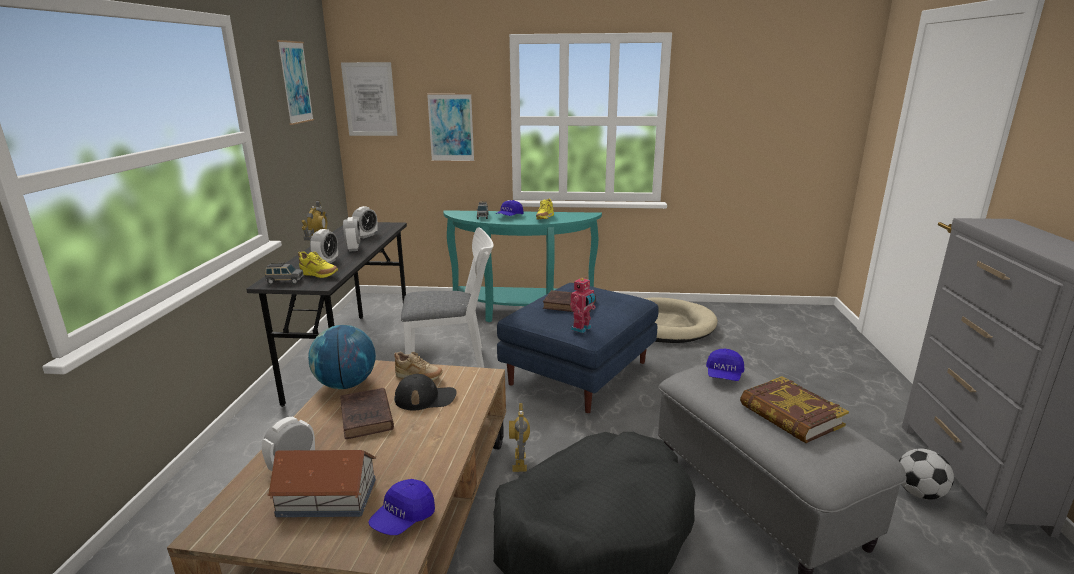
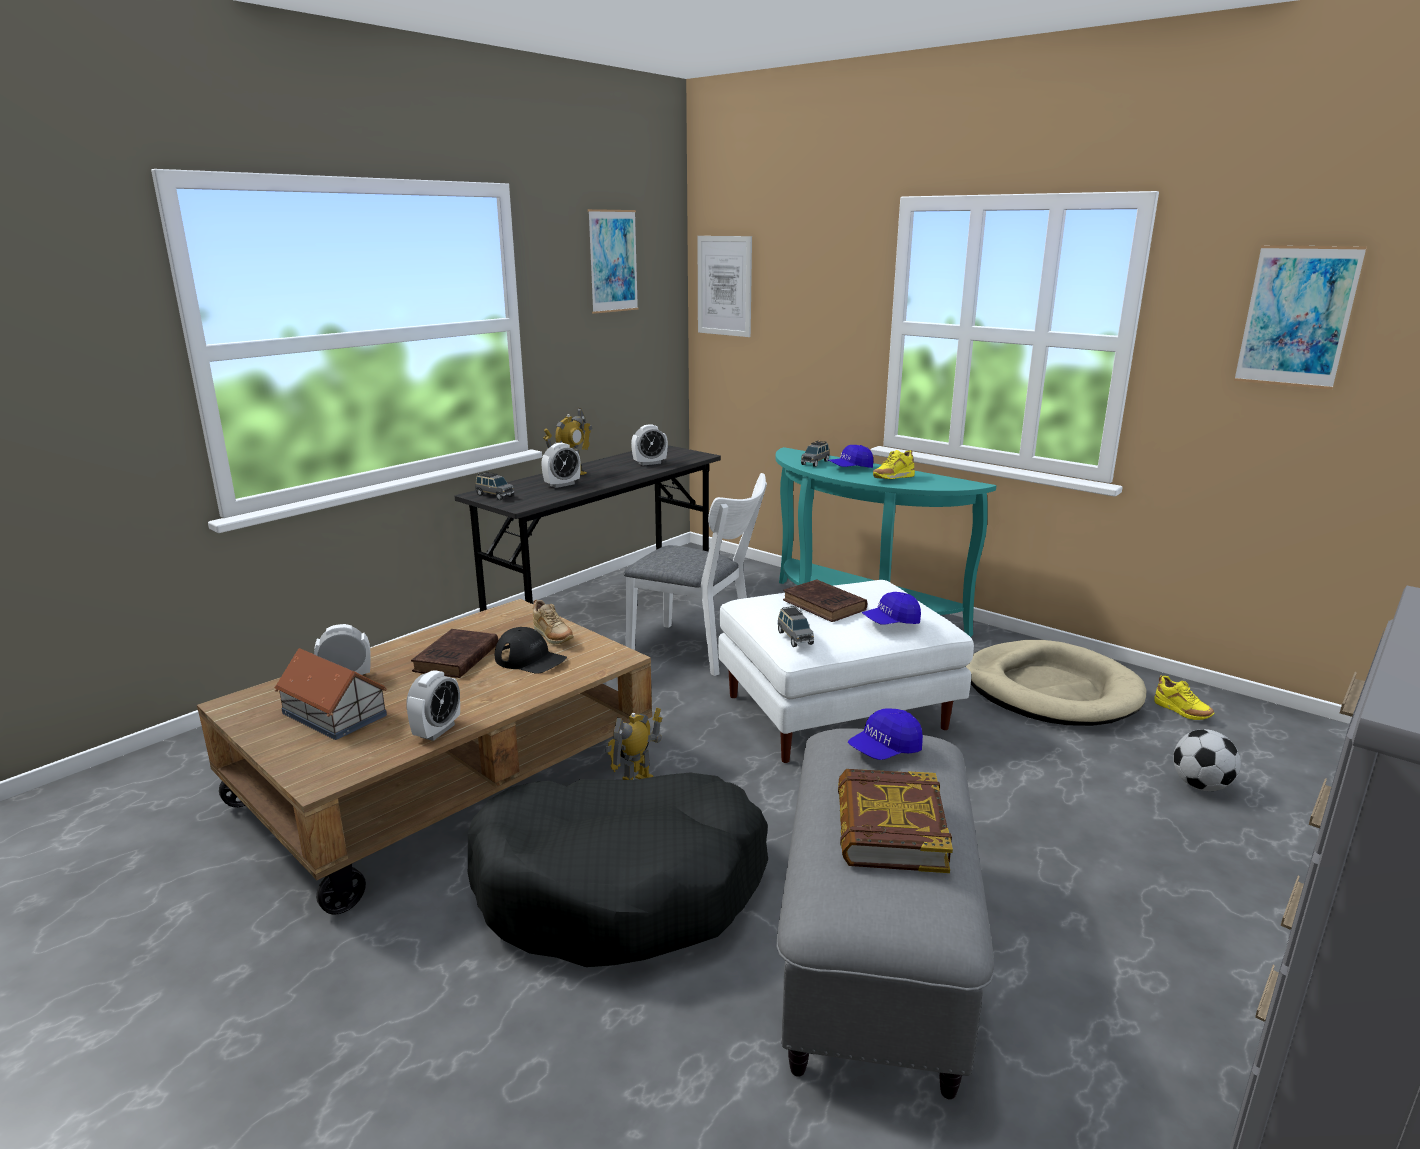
camera: 35 degrees right, 0 degrees up
yellow shoe [298,251,338,278] -> yellow shoe moved to [1154,675,1214,720]
globe [308,325,376,389] -> none
alarm clock [343,217,360,252] -> alarm clock moved to [406,670,460,741]
blue cap [369,479,435,535] -> blue cap moved to [862,592,921,625]
picture [427,93,474,162] -> picture moved to [1234,245,1367,390]
blue ottoman [497,283,659,413] -> white ottoman [718,580,974,763]
toy robot [570,277,595,333] -> grey toy car [778,606,814,647]
football [899,448,954,500] -> football moved to [1173,729,1241,791]

